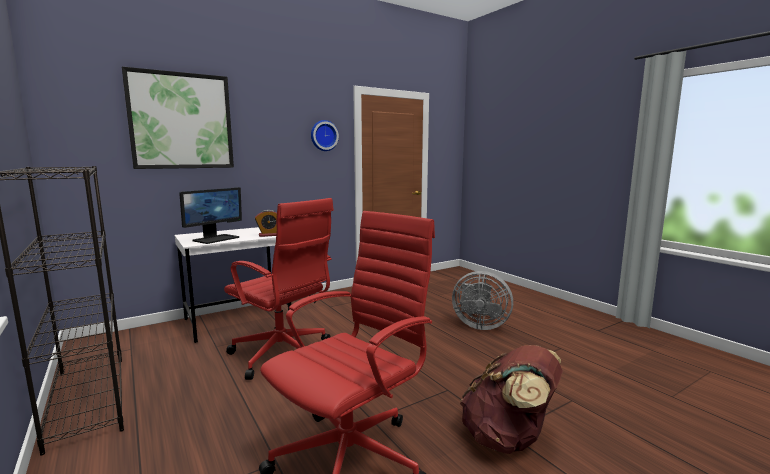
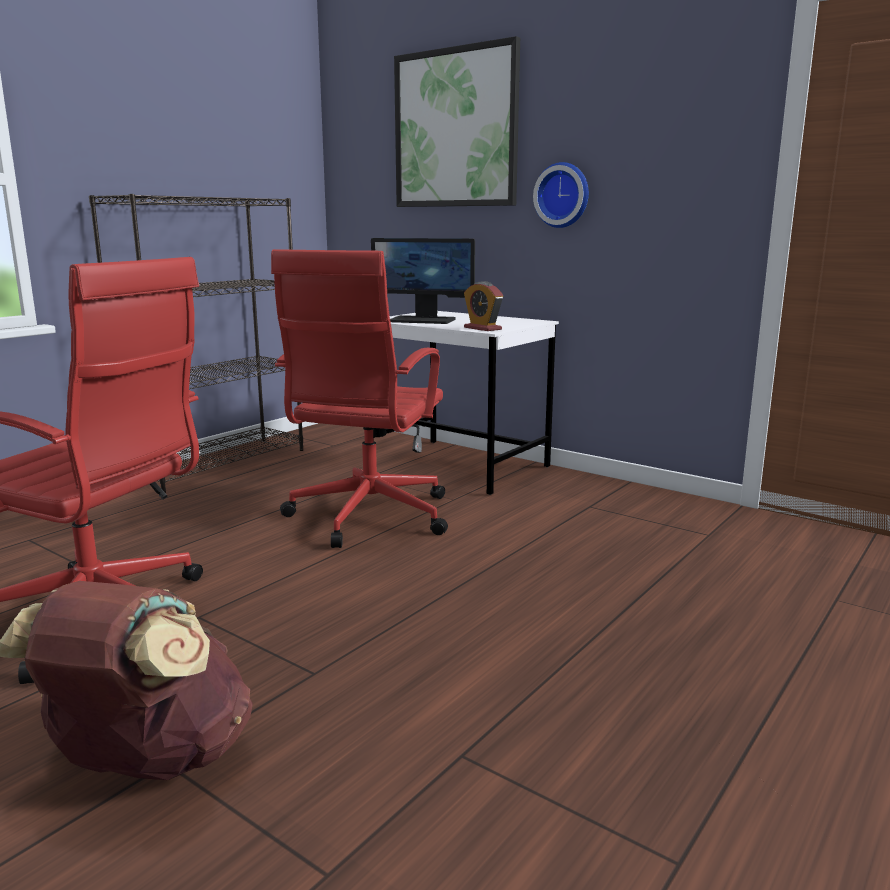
camera: 70 degrees right, 5 degrees up
wall clock [311,120,339,151] -> wall clock moved to [533,162,589,228]
grey fan [452,271,513,330] -> none

